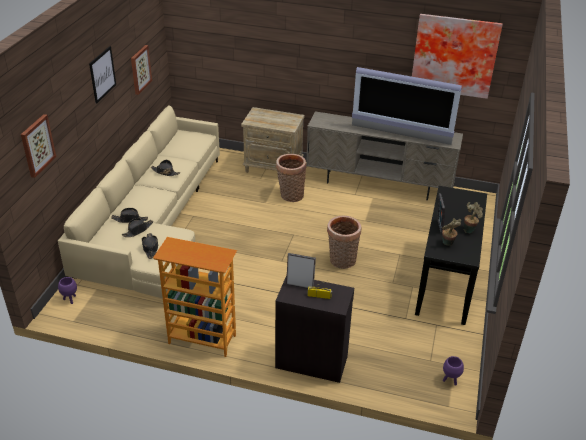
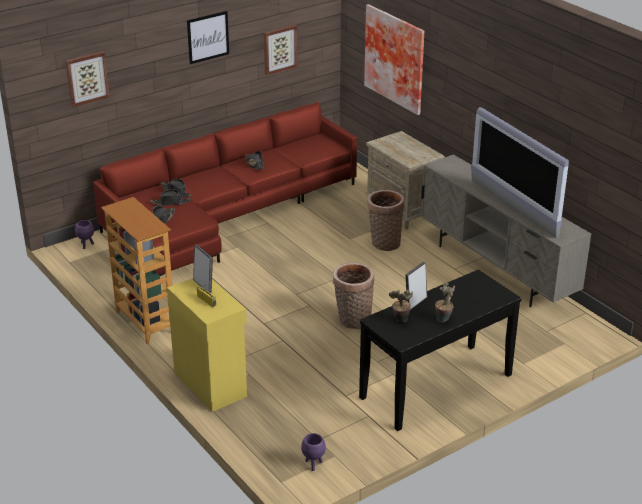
camera: 40 degrees right, 5 degrees down
beige sofa [58,105,220,298] -> red sofa [93,102,357,276]
black cabinet [275,275,354,383] -> yellow cabinet [167,278,247,412]
picture [412,14,503,99] -> picture moved to [364,4,424,115]

